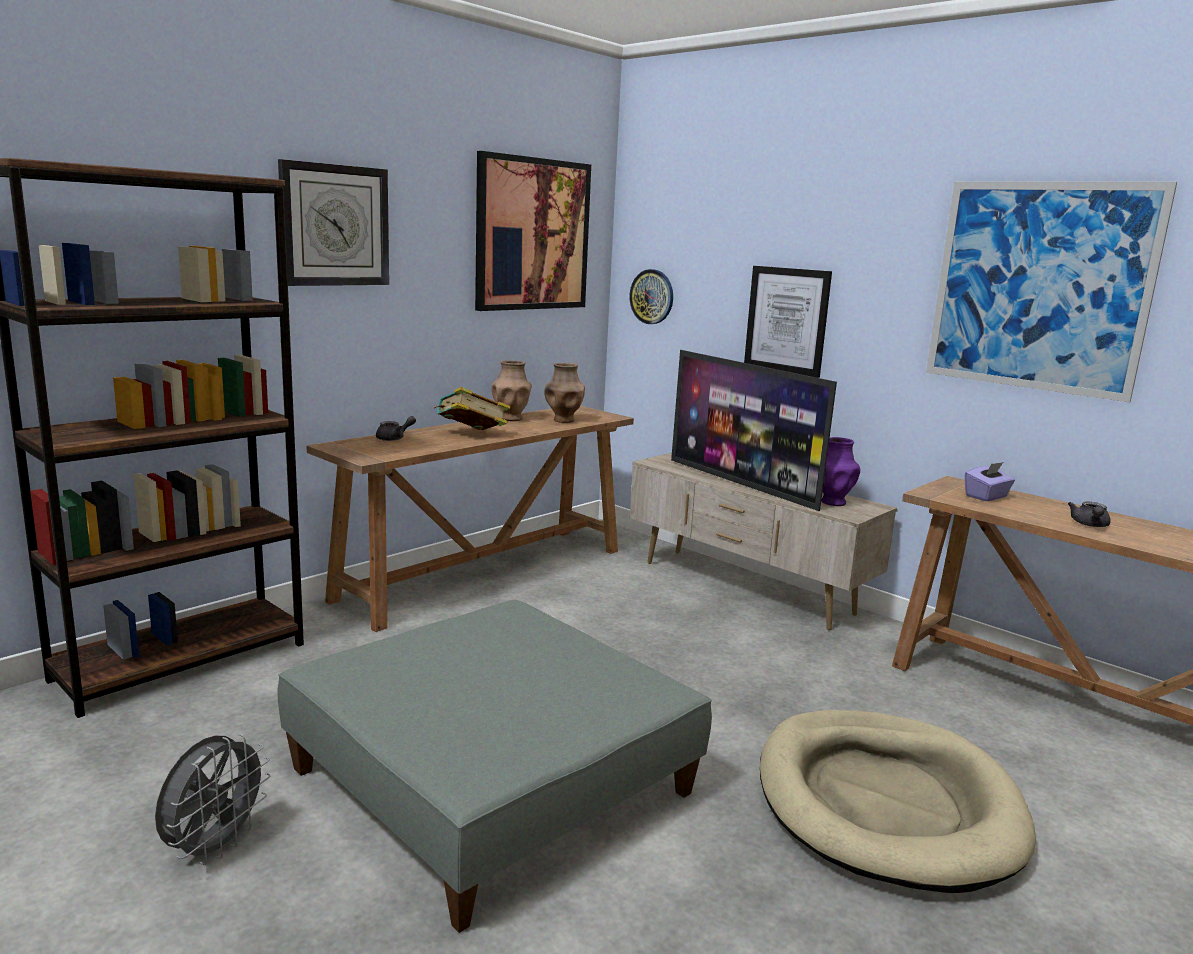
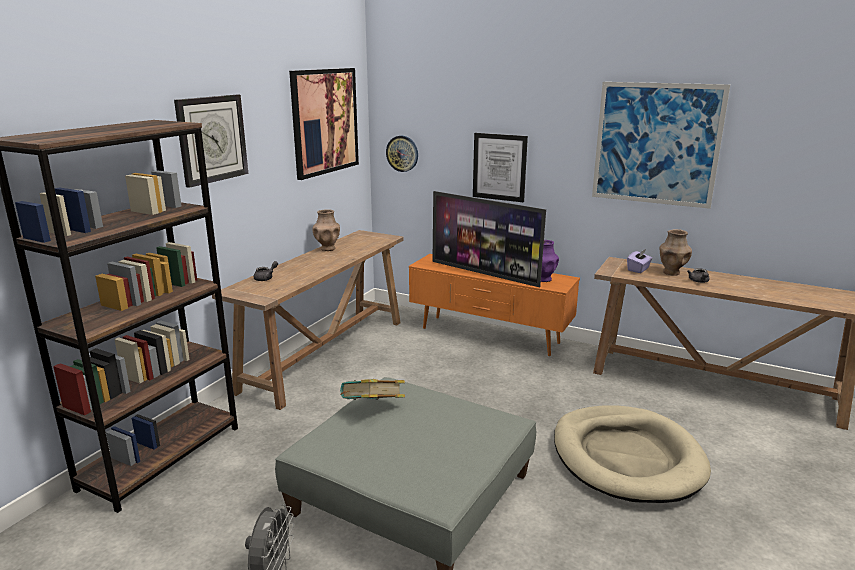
camera: 15 degrees left, 5 degrees up
book [434,387,510,430] -> book moved to [340,379,405,400]
brown vase [544,363,585,423] -> brown vase moved to [659,229,692,276]
beige tv stand [629,453,897,630] -> orange tv stand [409,254,580,356]

